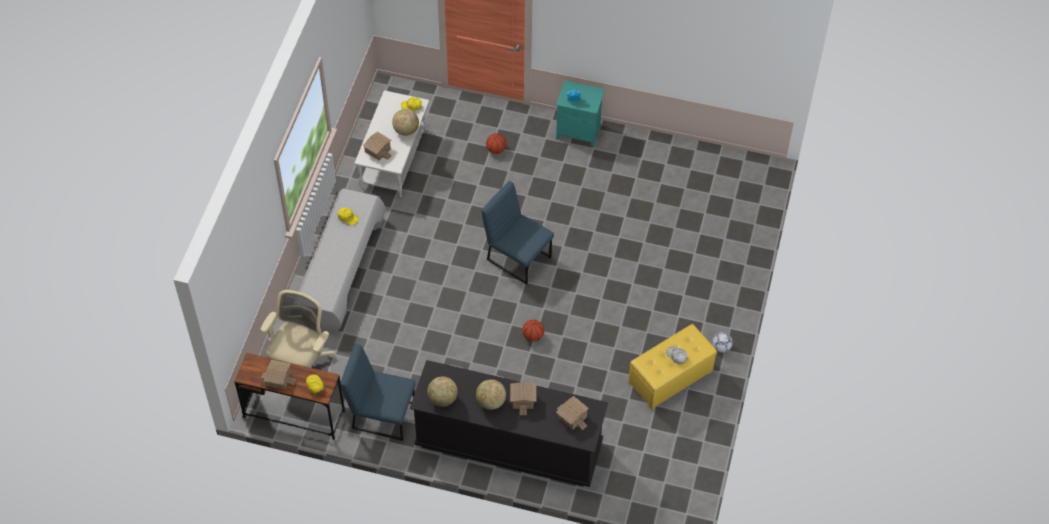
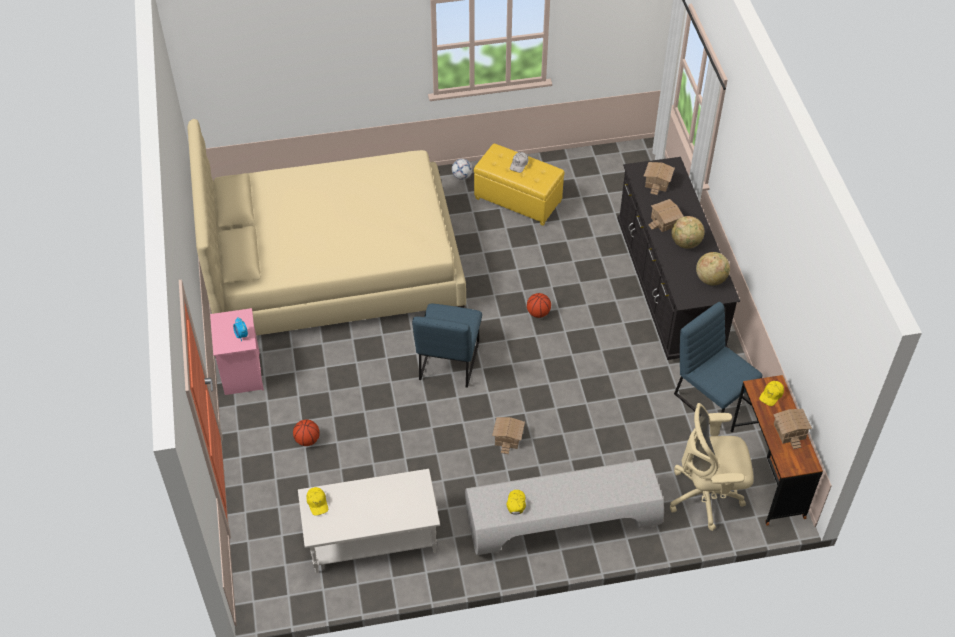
camera: 115 degrees left, 5 degrees down
blue chair [340,344,416,441] -> blue chair turned 150 degrees clockwise [674,302,762,428]
toy house [363,131,392,160] -> toy house moved to [492,417,525,454]
globe [392,109,419,136] -> none
turquoise nightstand [556,80,605,147] -> pink nightstand [210,308,264,395]
none -> beige bed [187,119,466,336]

